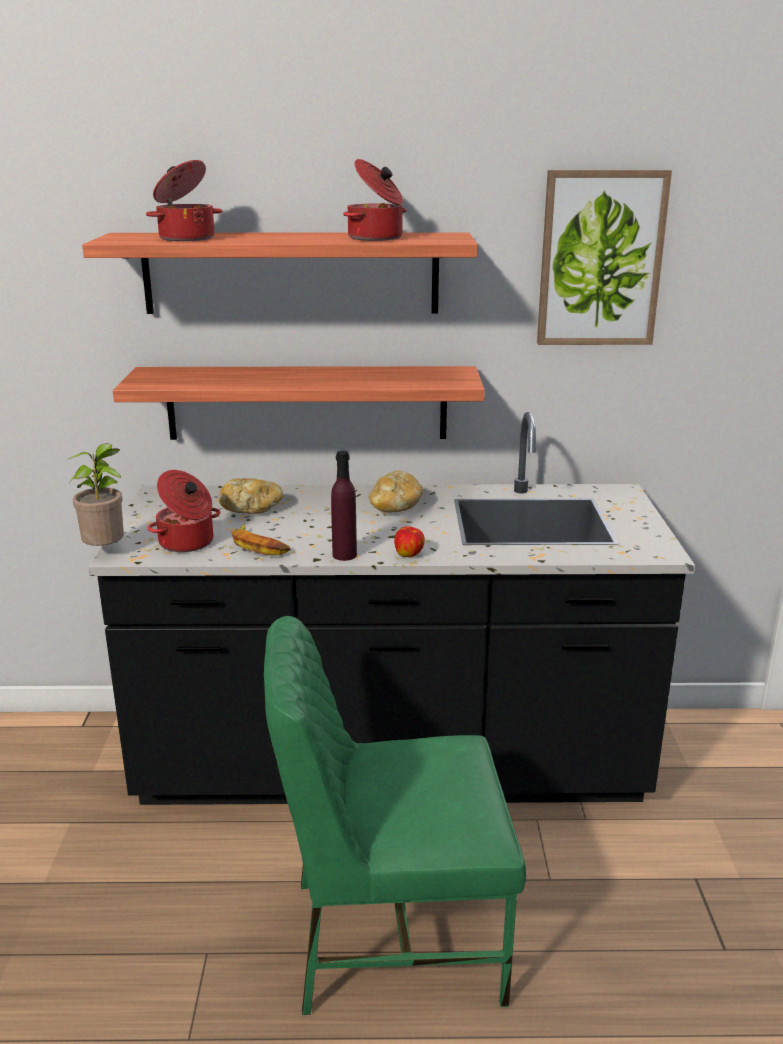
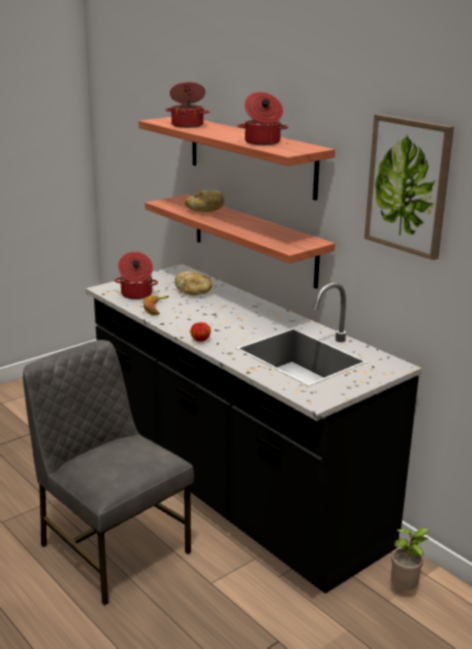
camera: 50 degrees right, 0 degrees up
potted plant [69,443,124,546] -> potted plant moved to [391,528,430,590]
green chair [264,616,526,1015] -> grey chair [23,340,194,605]
purple bottle [331,451,357,561] -> none
bread [369,471,423,512] -> bread moved to [185,190,224,212]

